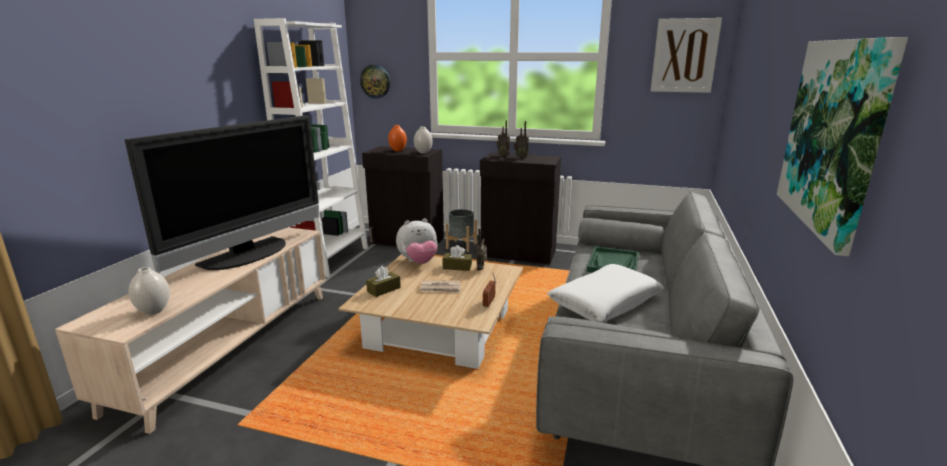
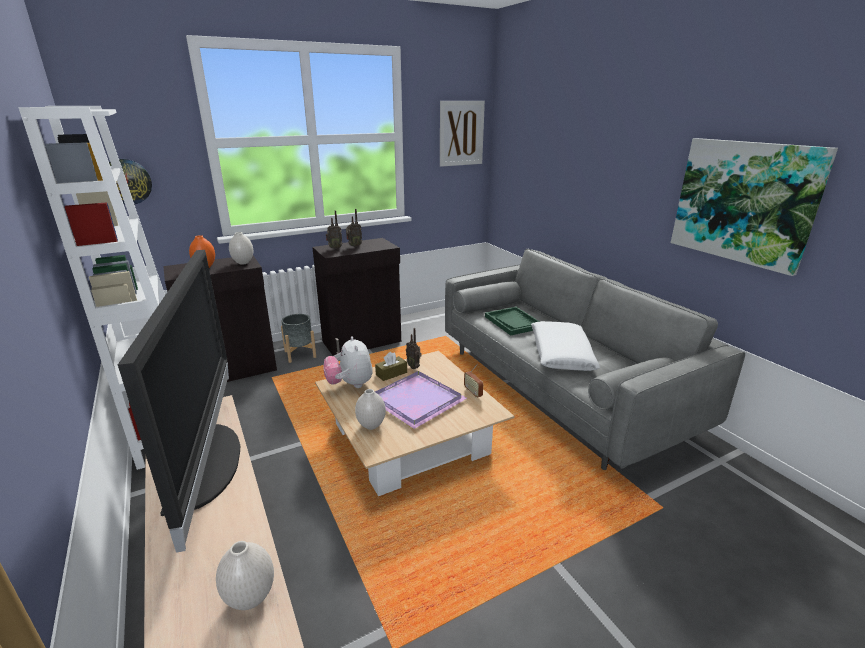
camera: 45 degrees left, 5 degrees up
brown tissue box [366,266,401,297] -> white vase [355,389,386,430]
plush toy [396,219,438,264] -> plush toy turned 135 degrees clockwise [323,336,373,388]
newspaper [420,281,461,293] -> purple tray [375,371,467,429]

